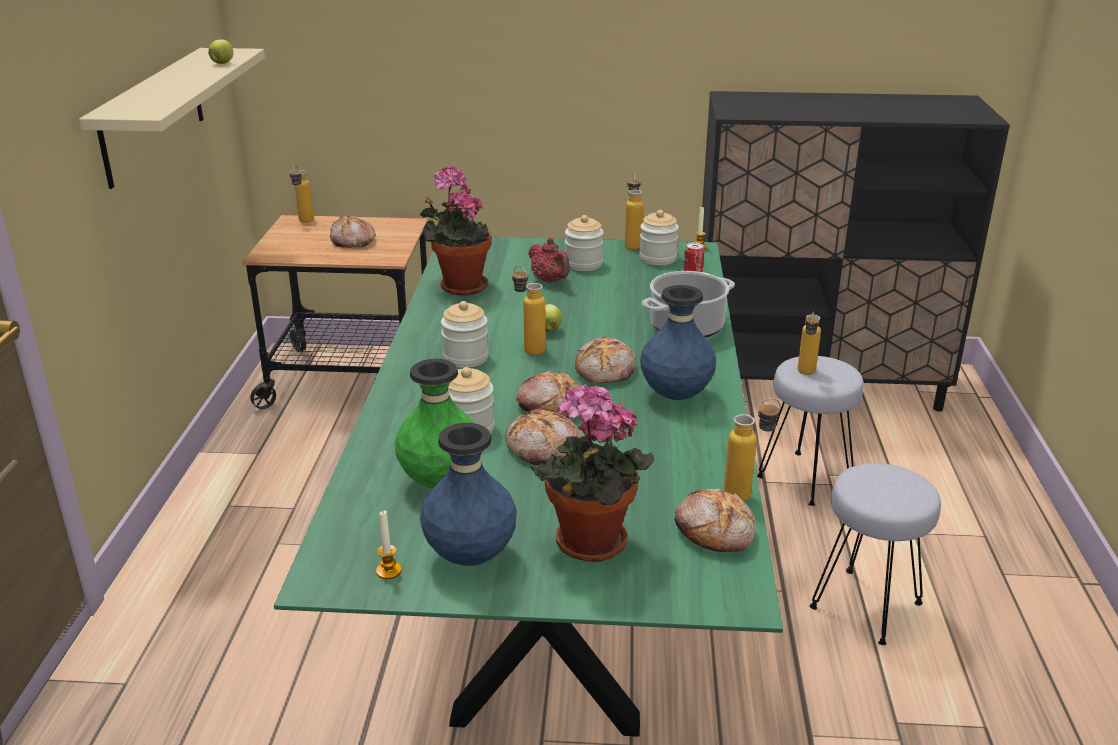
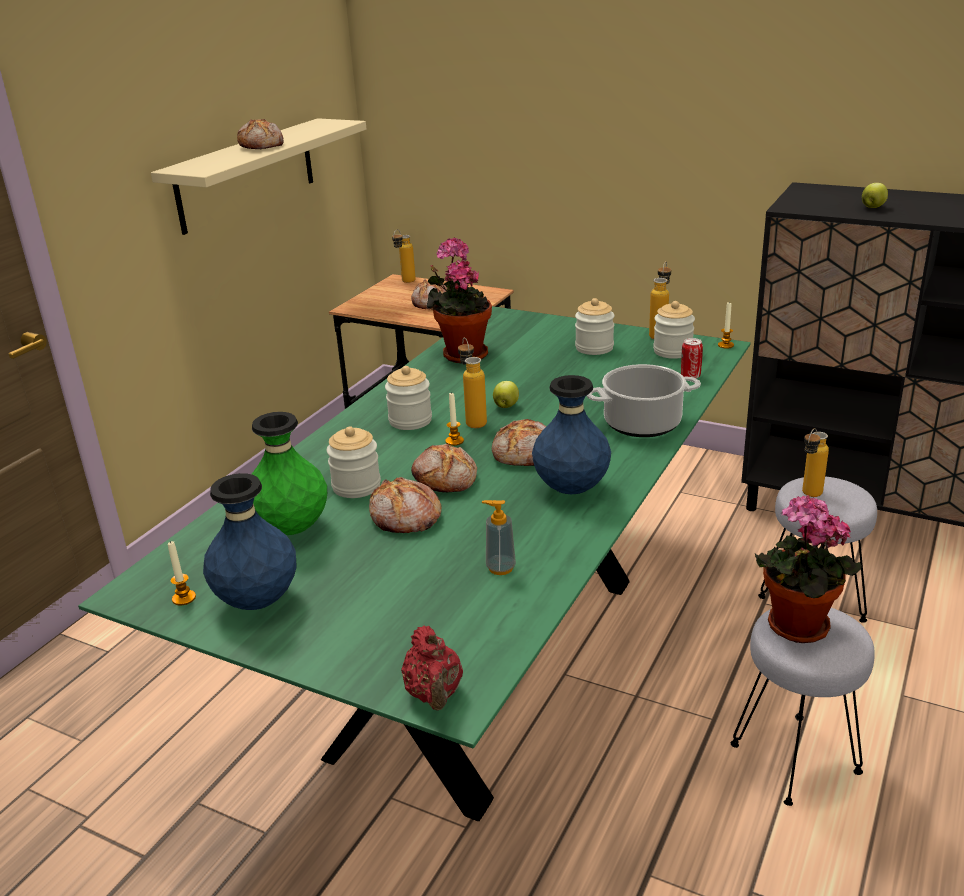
camera: 25 degrees right, 0 degrees up
apple [208,39,233,64] -> apple moved to [862,183,888,208]
red teapot [528,238,570,283] -> red teapot moved to [401,626,463,710]
potted plant [531,384,654,562] -> potted plant moved to [755,495,862,643]
bread [675,489,756,552] -> bread moved to [237,119,284,149]
bottle [724,398,781,502] -> none
none -> candle [446,392,464,446]
none -> soap dispenser [482,500,516,575]

